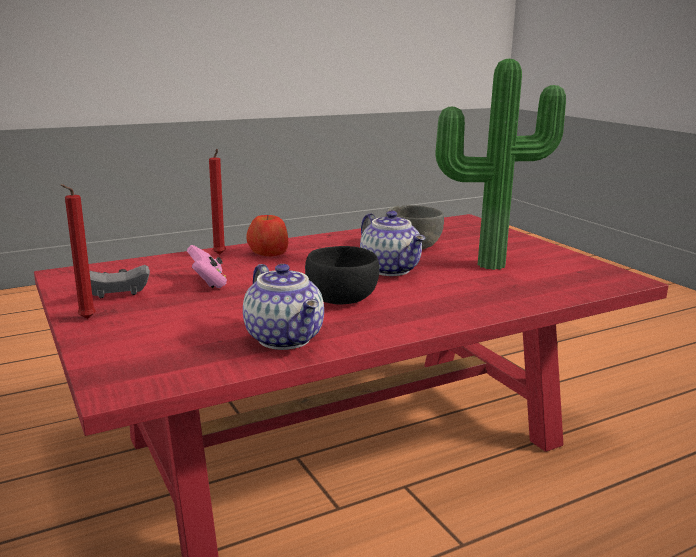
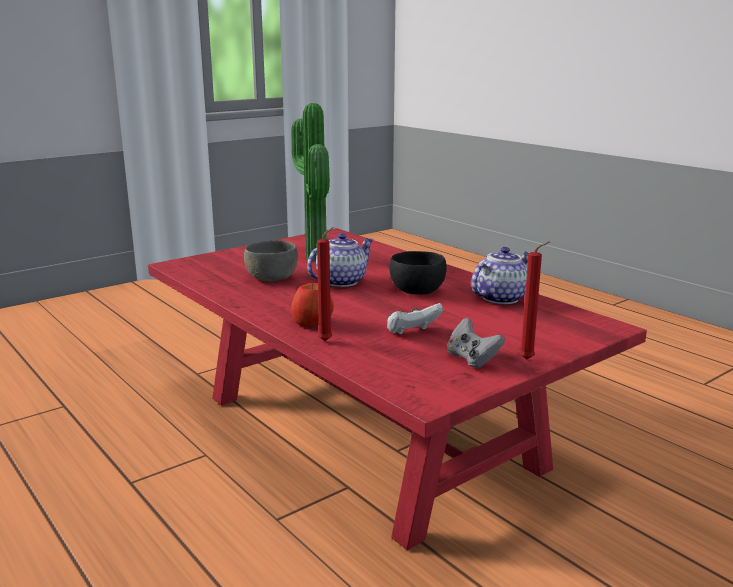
camera: 100 degrees left, 0 degrees up
pink game controller [187,245,227,288] -> white game controller [387,303,443,335]

